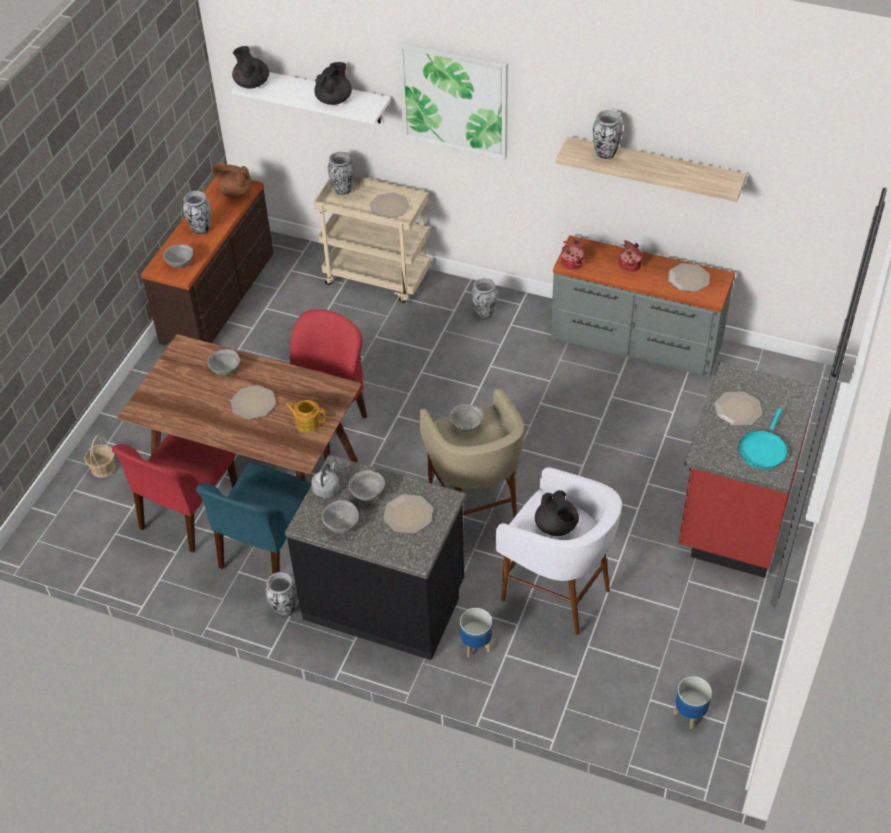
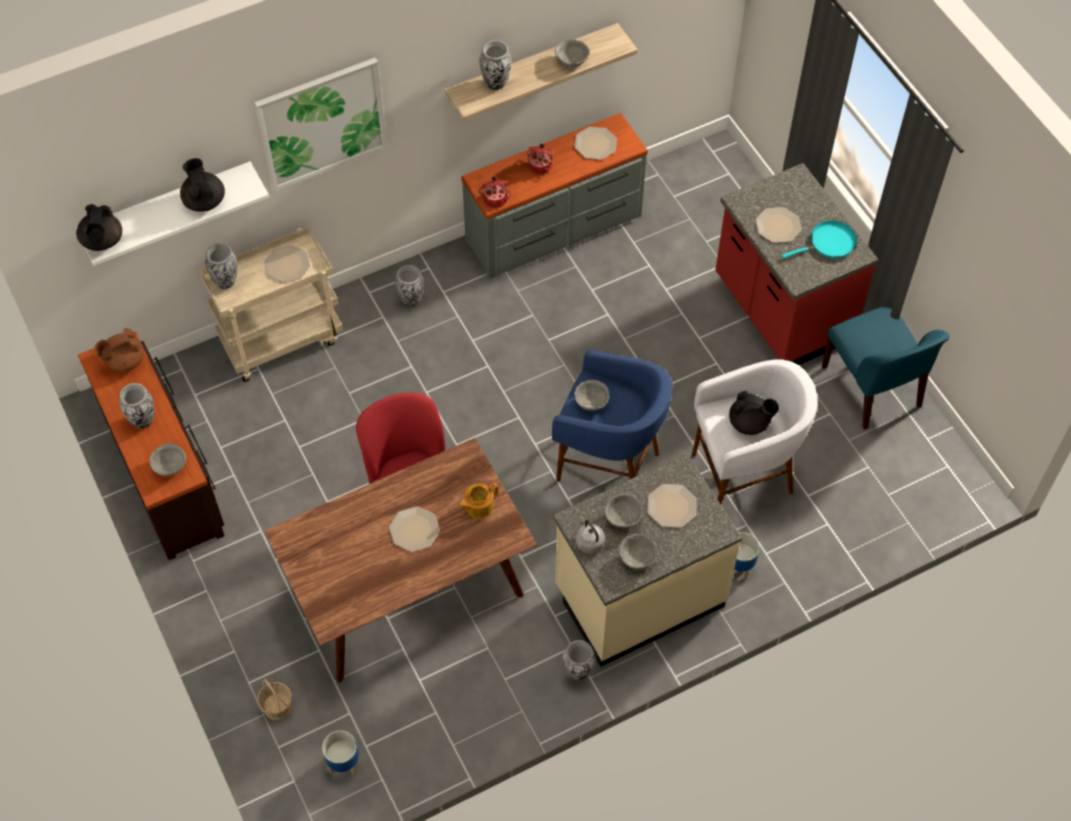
camera: 50 degrees left, 10 degrees up
red chair [112,434,237,552] -> none
blue chair [196,463,312,574] -> blue chair moved to [822,307,949,430]
grey bowl [208,349,240,376] -> grey bowl moved to [555,39,589,68]
black teapot [232,46,269,88] -> black teapot turned 105 degrees counterclockwise [76,204,122,251]
black counter [285,455,466,660] -> beige counter [553,454,742,667]
beige stool [419,388,524,546] -> blue stool [552,350,672,482]
planter [673,676,712,729] -> planter moved to [322,731,359,775]
turquoise frying pan [738,408,788,469] -> turquoise frying pan turned 90 degrees counterclockwise [782,220,857,259]

